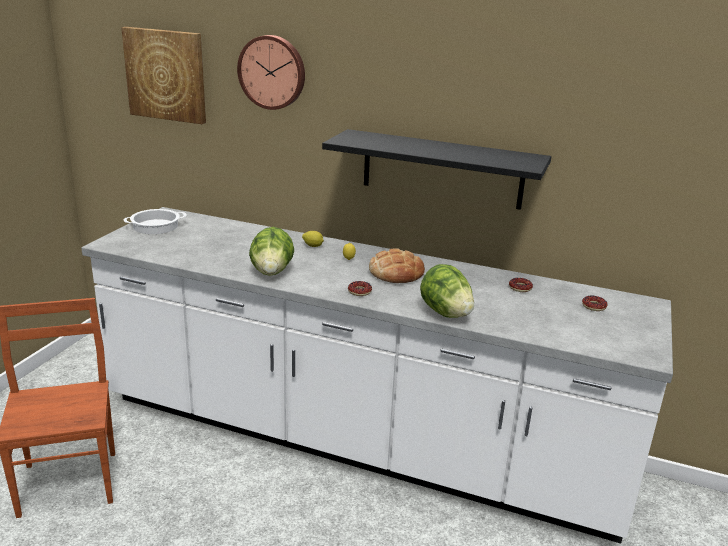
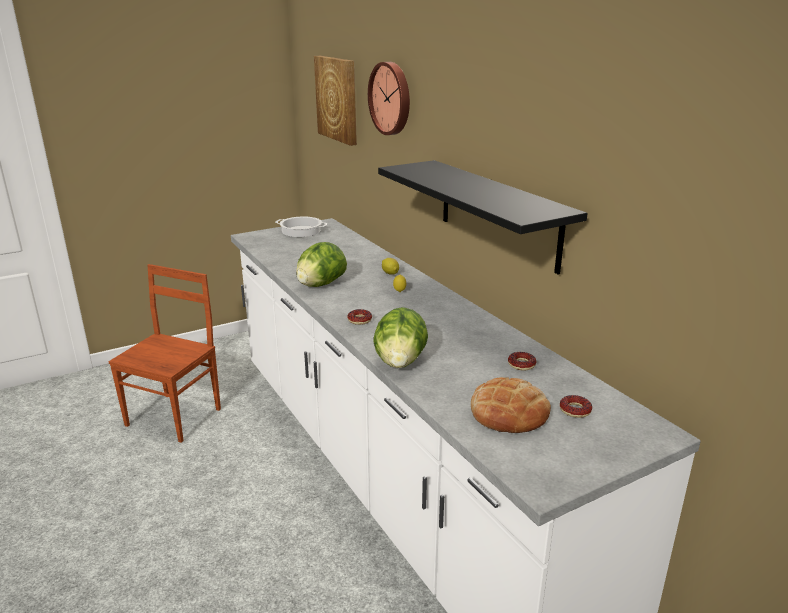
camera: 40 degrees right, 0 degrees up
bread [369,248,425,283] -> bread moved to [471,377,551,433]

